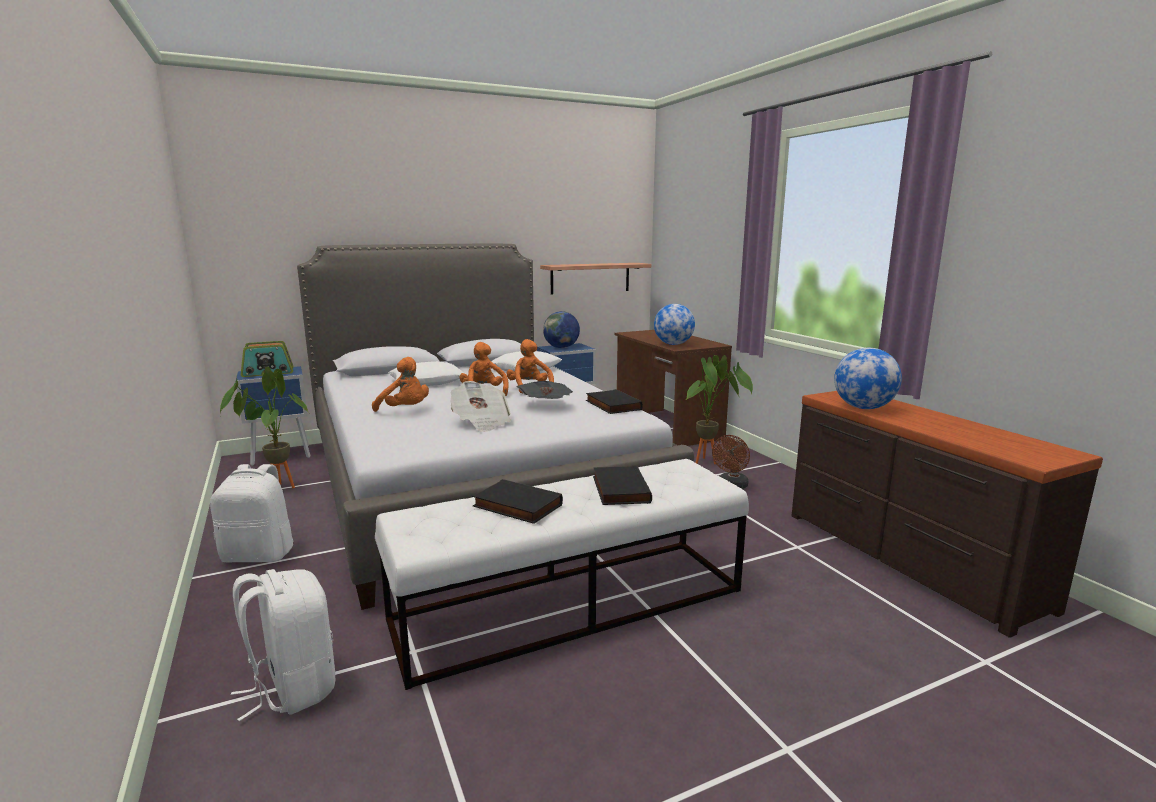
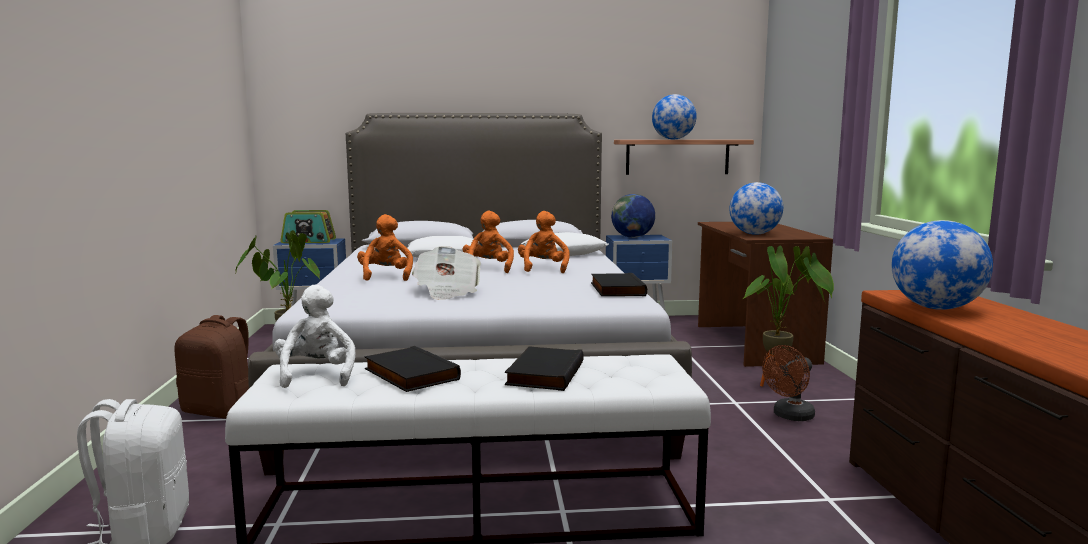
camera: 20 degrees right, 5 degrees down
white backpack [210,464,294,562] -> brown backpack [175,315,249,419]
orange plush toy [372,357,429,412] -> orange plush toy turned 150 degrees counterclockwise [357,214,413,281]
newspaper [516,381,573,399] -> none
none -> white plush toy [274,285,355,388]
none -> globe [652,94,697,140]

